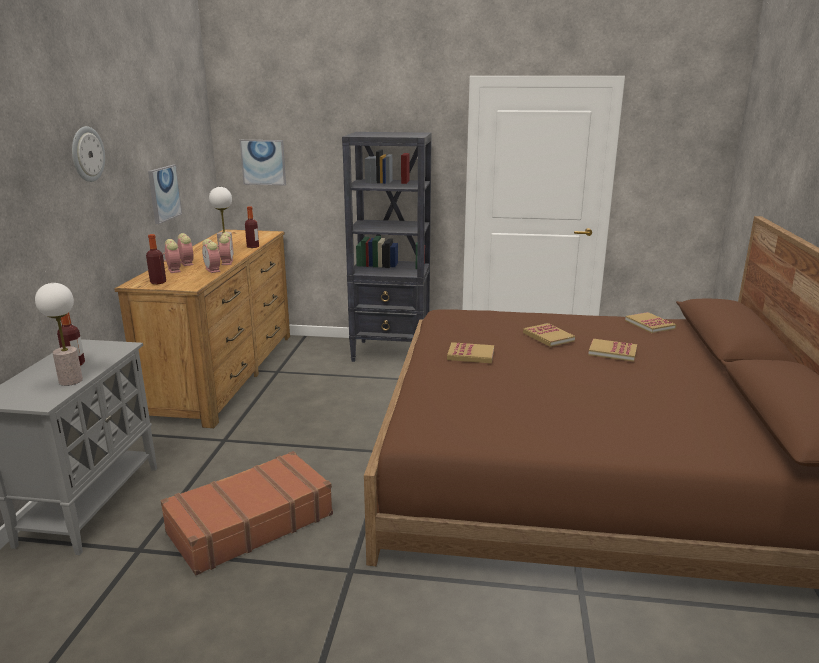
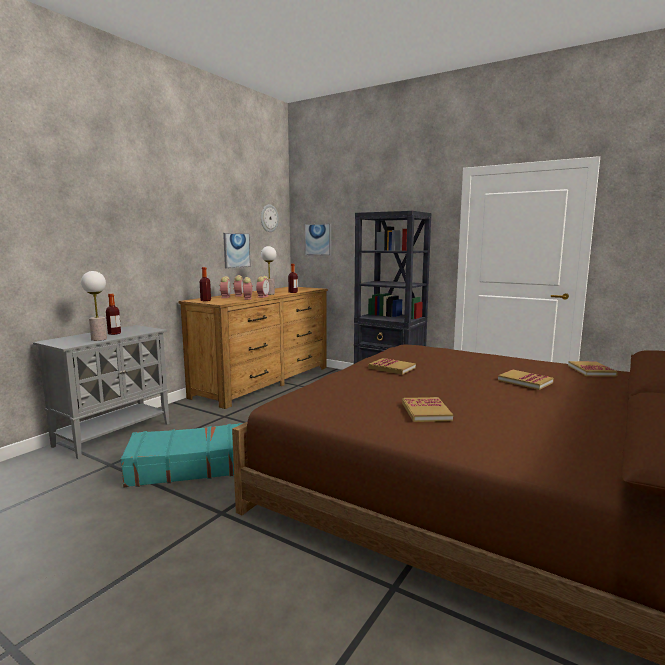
camera: 25 degrees right, 10 degrees down
wall clock [72,126,105,182] -> wall clock moved to [261,204,279,232]
brown suitcase [160,451,333,575] -> turquoise suitcase [120,423,243,487]
book [523,323,575,347] -> book moved to [402,397,453,422]

